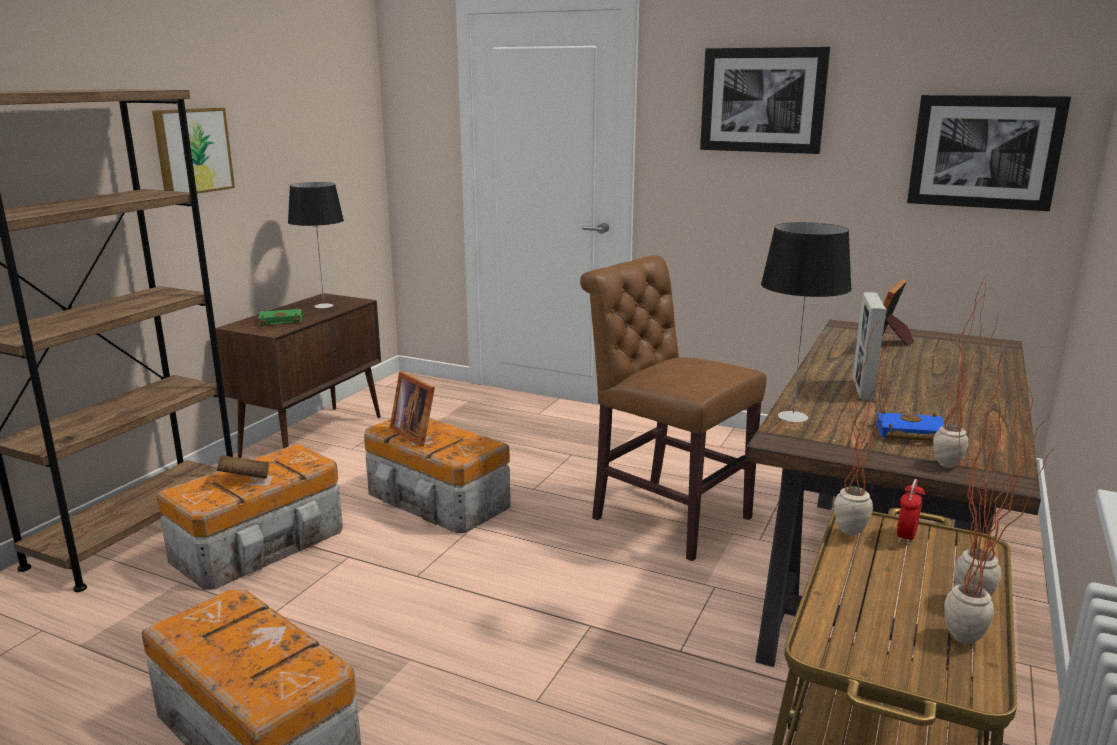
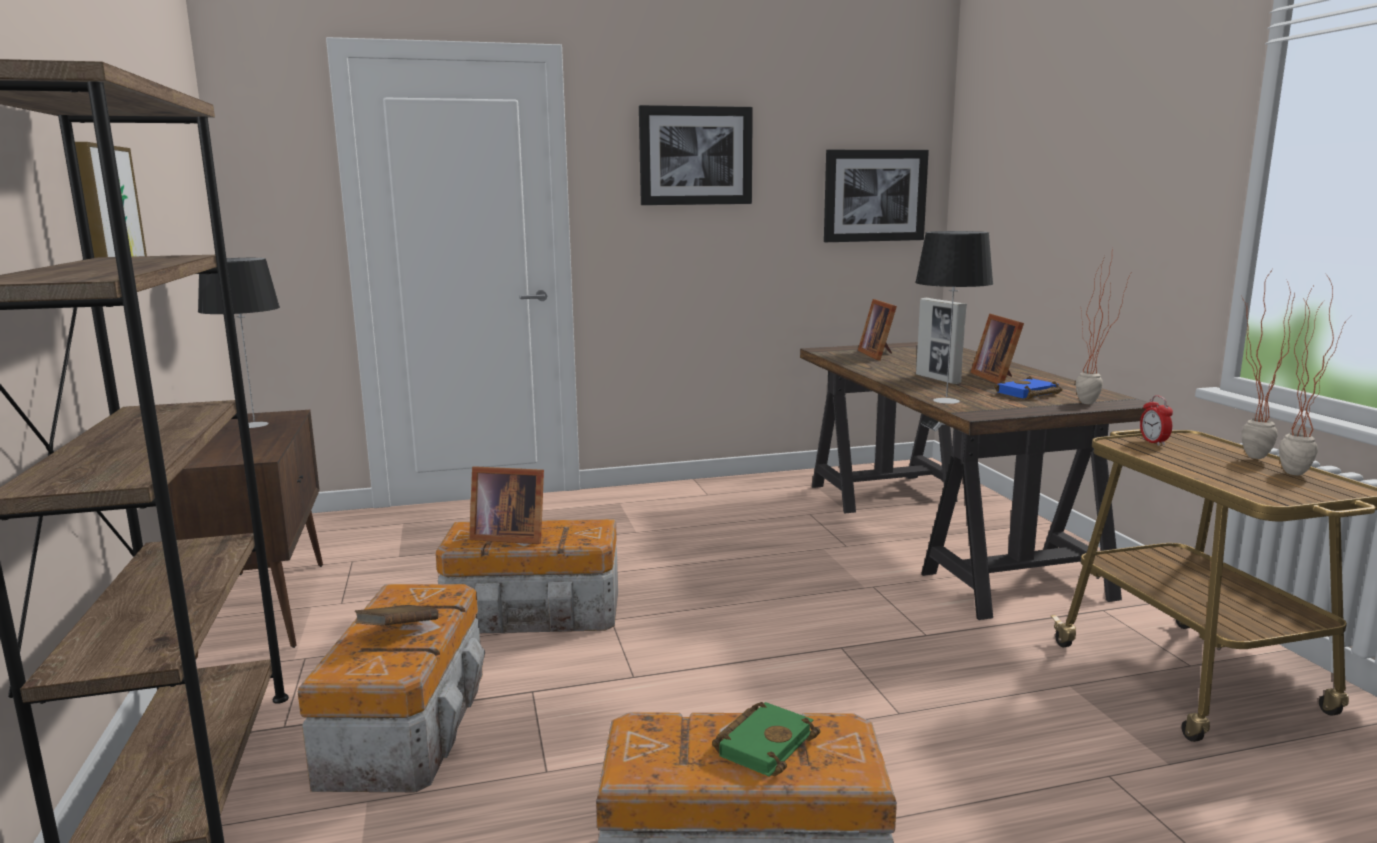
camera: 40 degrees left, 5 degrees down
green book [258,307,302,326] -> green book moved to [712,702,821,777]
brown chair [580,255,767,561] -> none
potted plant [834,318,890,536] -> none
none -> picture frame [970,314,1024,384]

